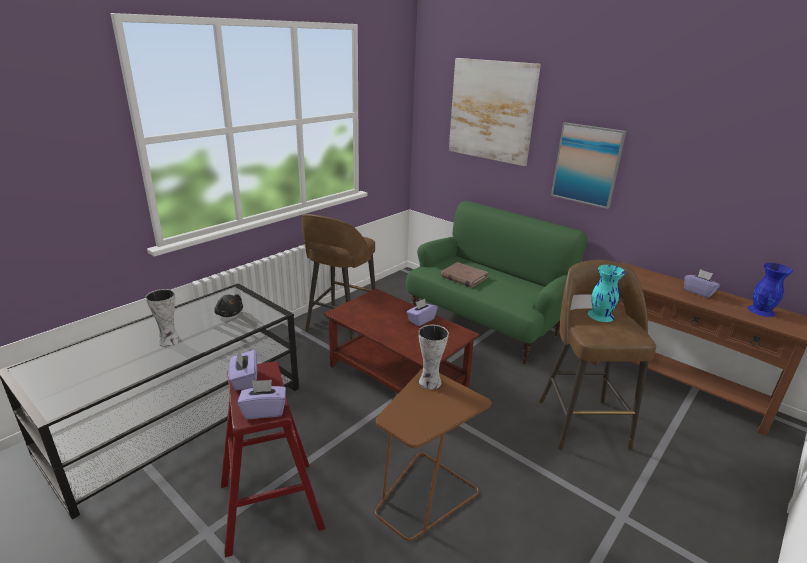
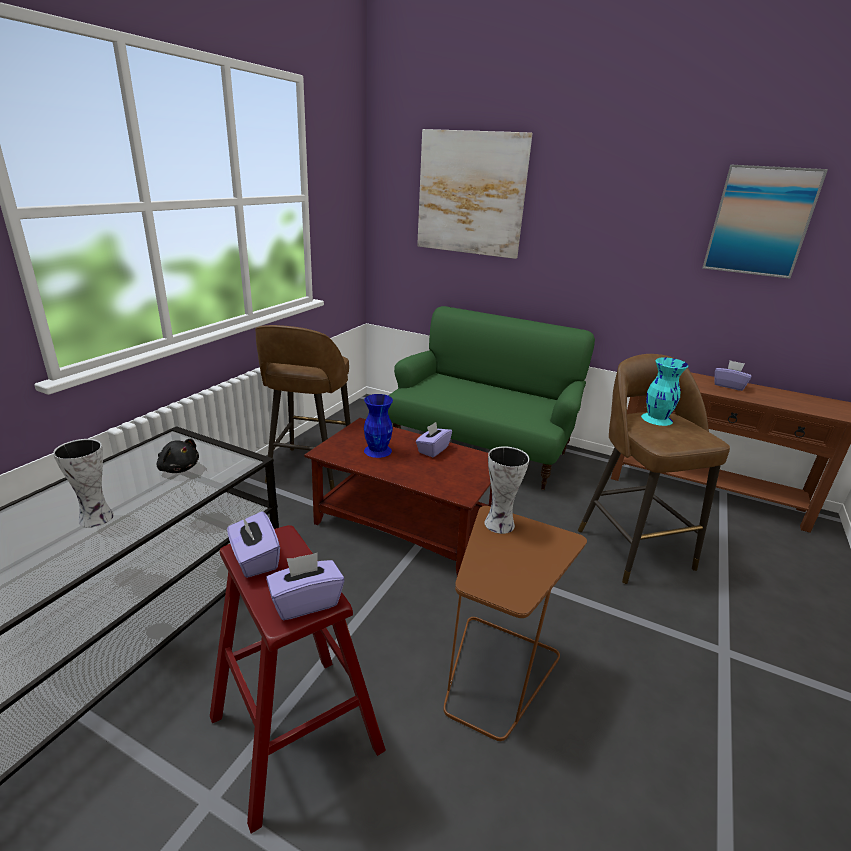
camera: 15 degrees left, 0 degrees up
brown book [441,262,488,288] -> none
picture [551,122,626,209] -> picture moved to [702,164,828,279]
blue vase [748,263,793,317] -> blue vase moved to [364,394,393,458]

